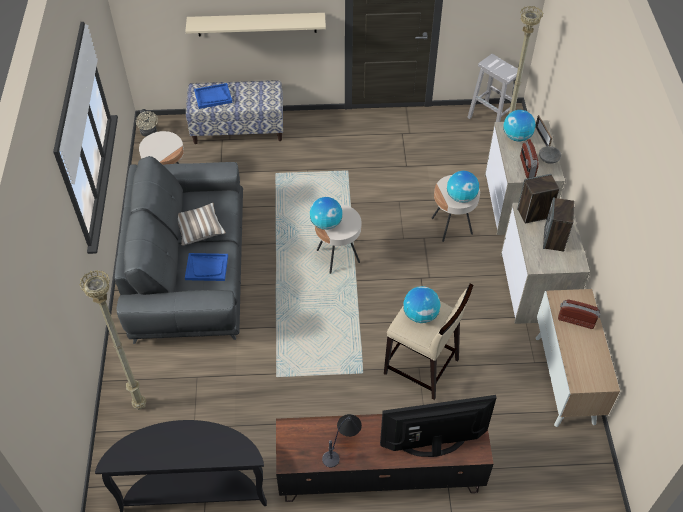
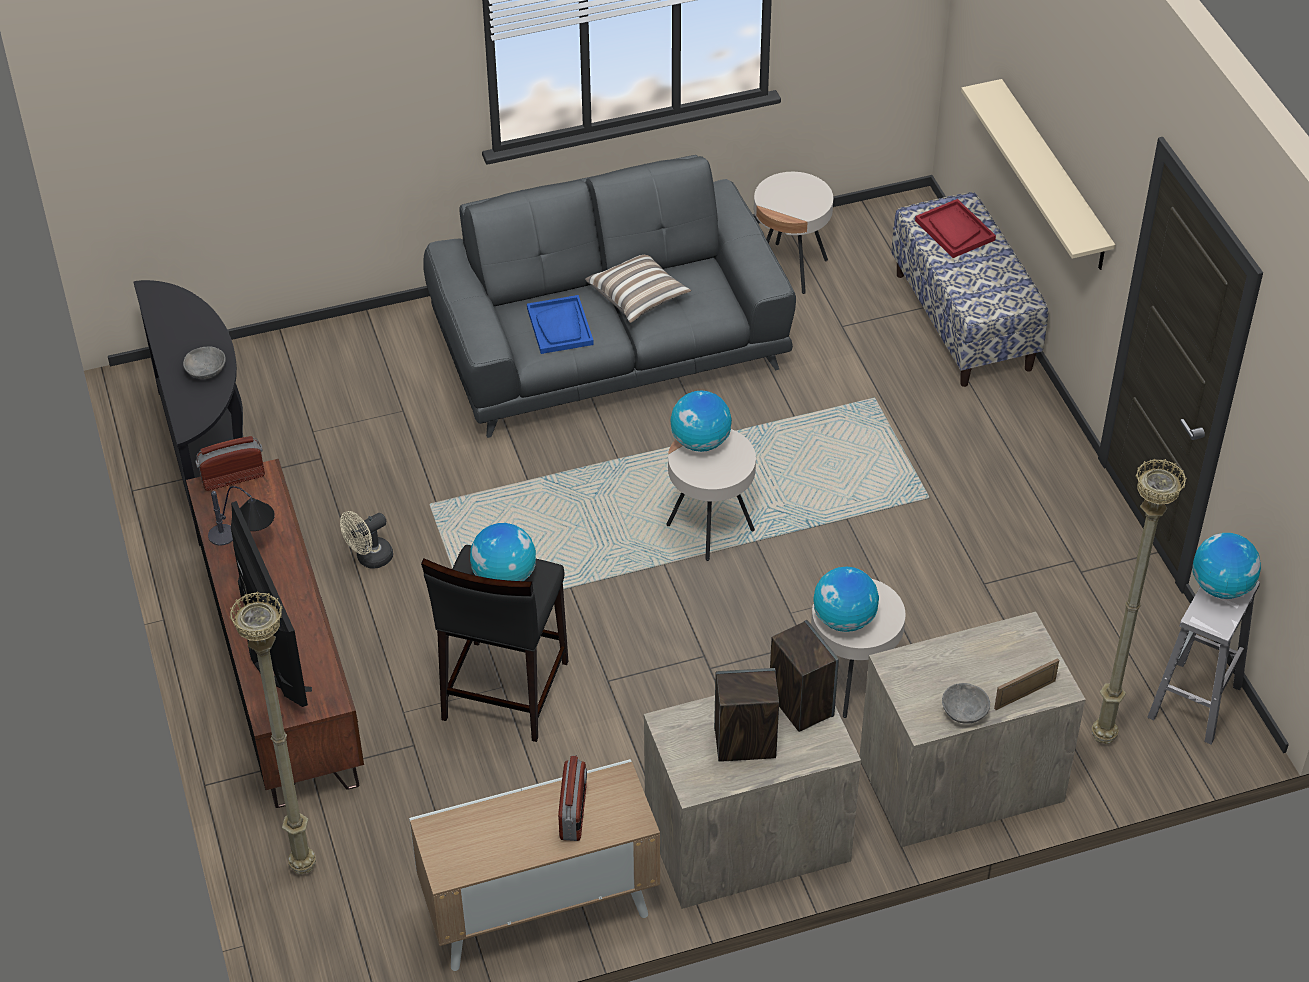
camera: 75 degrees right, 5 degrees down
beige floor lamp [79,270,146,410] -> beige floor lamp moved to [229,591,316,874]
beige fan [136,109,158,136] -> beige fan moved to [340,511,393,568]
blue tray [194,83,232,109] -> red tray [915,199,996,258]
beige stool [384,283,473,400] -> black stool [421,545,568,742]
globe [503,110,536,141] -> globe moved to [1192,533,1261,599]
radio [520,139,539,178] -> radio moved to [195,436,265,491]
none -> grey bowl [183,347,226,379]

